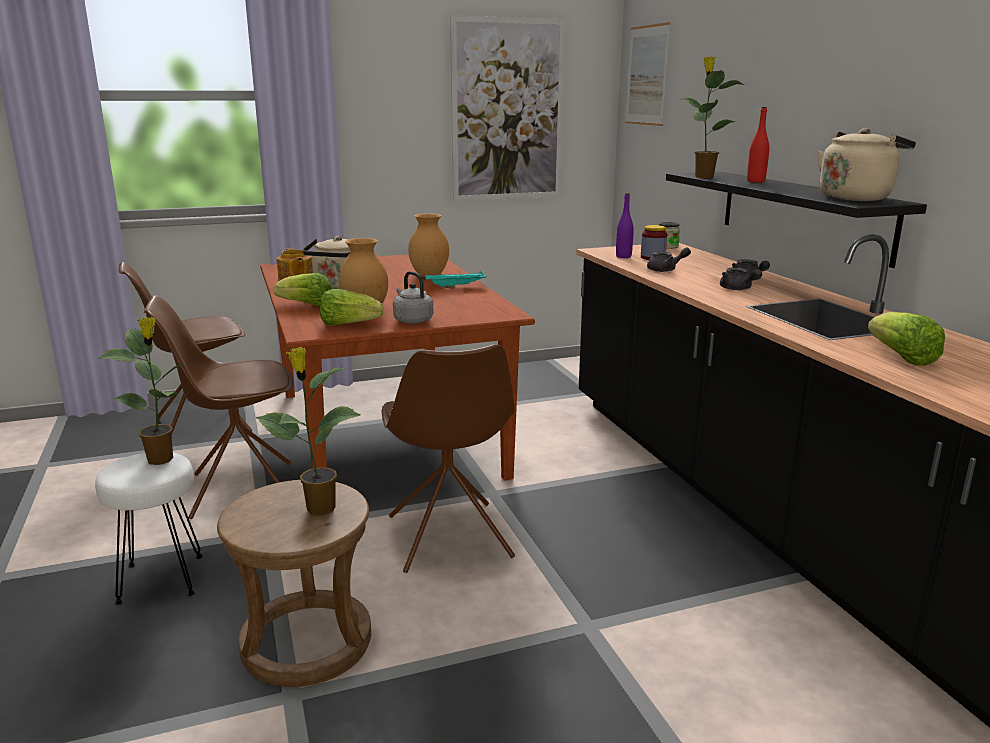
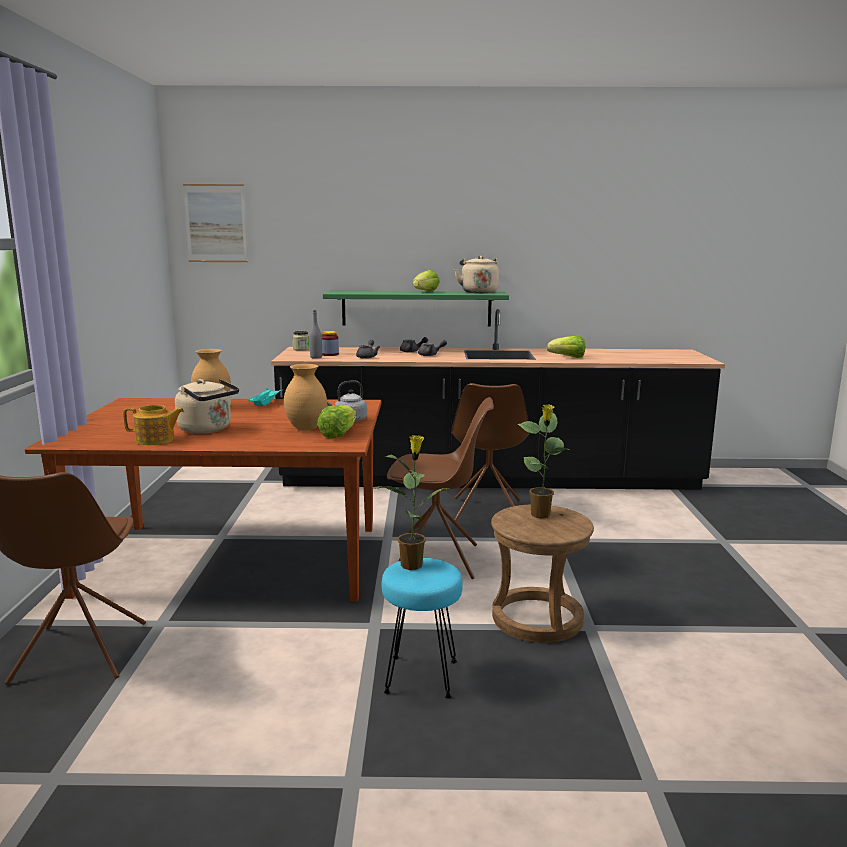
camera: 70 degrees left, 5 degrees down
white stool [95,453,203,605] -> turquoise stool [381,558,463,699]
brown chair [144,295,293,519] -> brown chair moved to [451,383,530,522]
lettuce [273,273,331,306] -> lettuce moved to [413,270,440,291]
picture [450,15,565,201] -> none
purple bottle [616,193,634,258] -> grey bottle [309,310,322,359]
black shelf [666,171,927,268] -> green shelf [323,290,509,326]
potted plant [680,56,745,178] -> none
red bottle [747,107,769,183] -> none

